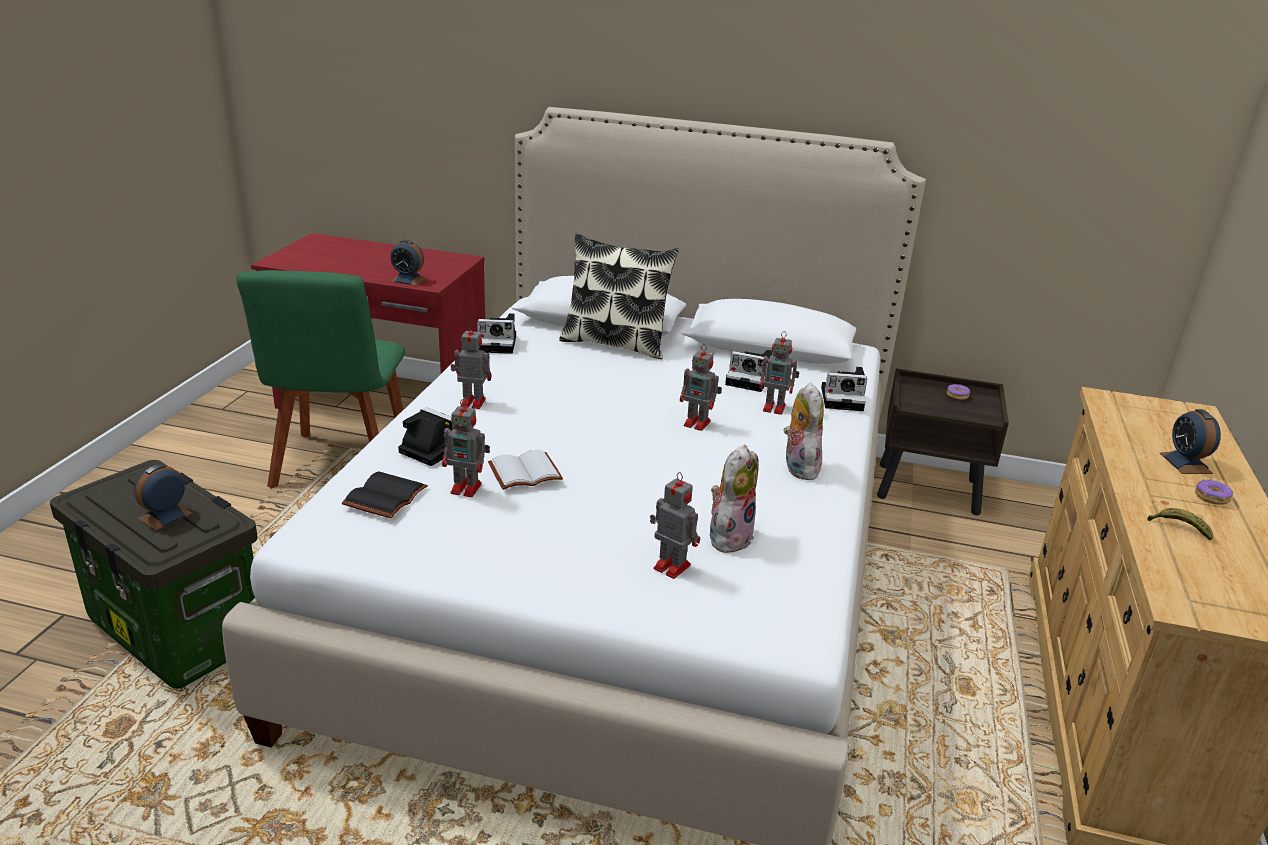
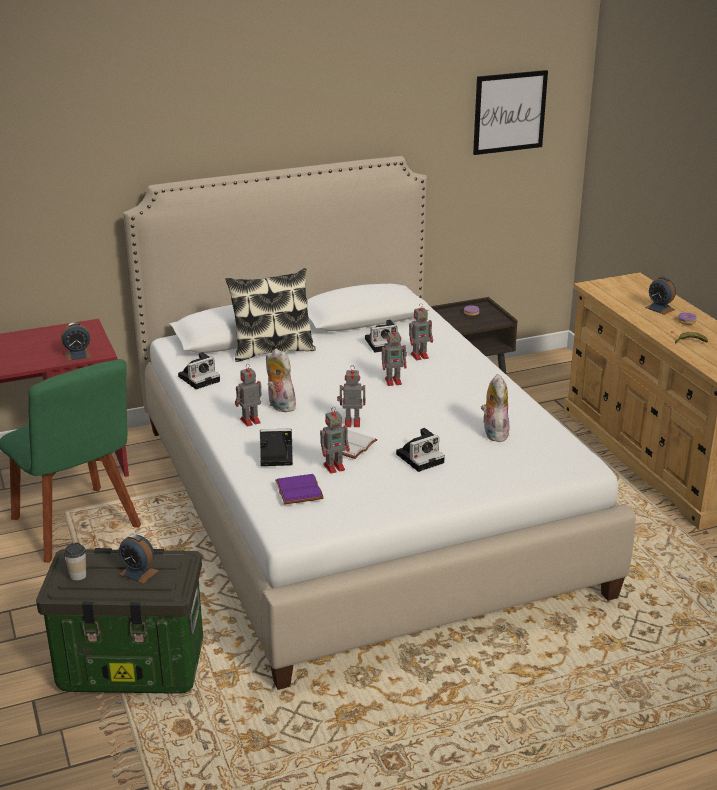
camera: 35 degrees left, 0 degrees up
alarm clock [134,464,192,530] -> alarm clock turned 60 degrees counterclockwise [119,534,159,584]
black book [342,471,428,518] -> purple book [275,474,324,504]
toy robot [650,472,700,579] -> toy robot moved to [337,367,365,427]
plush toy [783,382,824,480] -> plush toy moved to [266,349,296,412]
camera [821,367,867,411] -> camera moved to [396,428,445,472]
none -> cup [64,543,86,581]
none -> picture [473,70,548,155]

